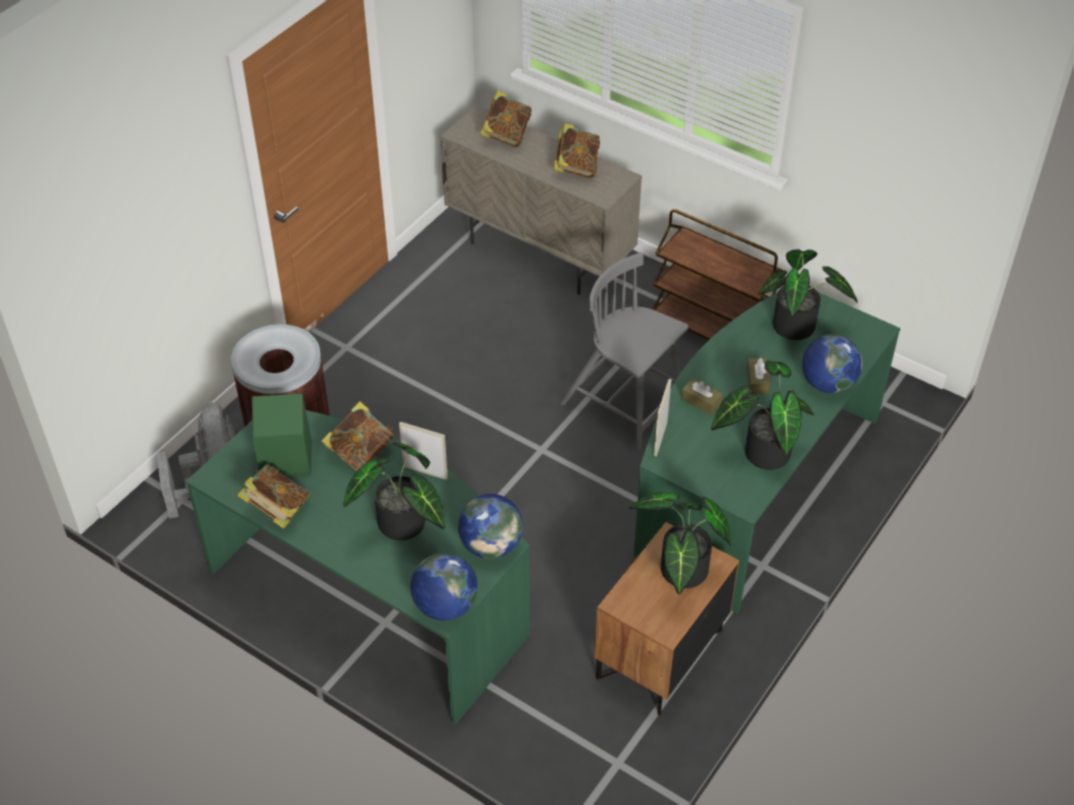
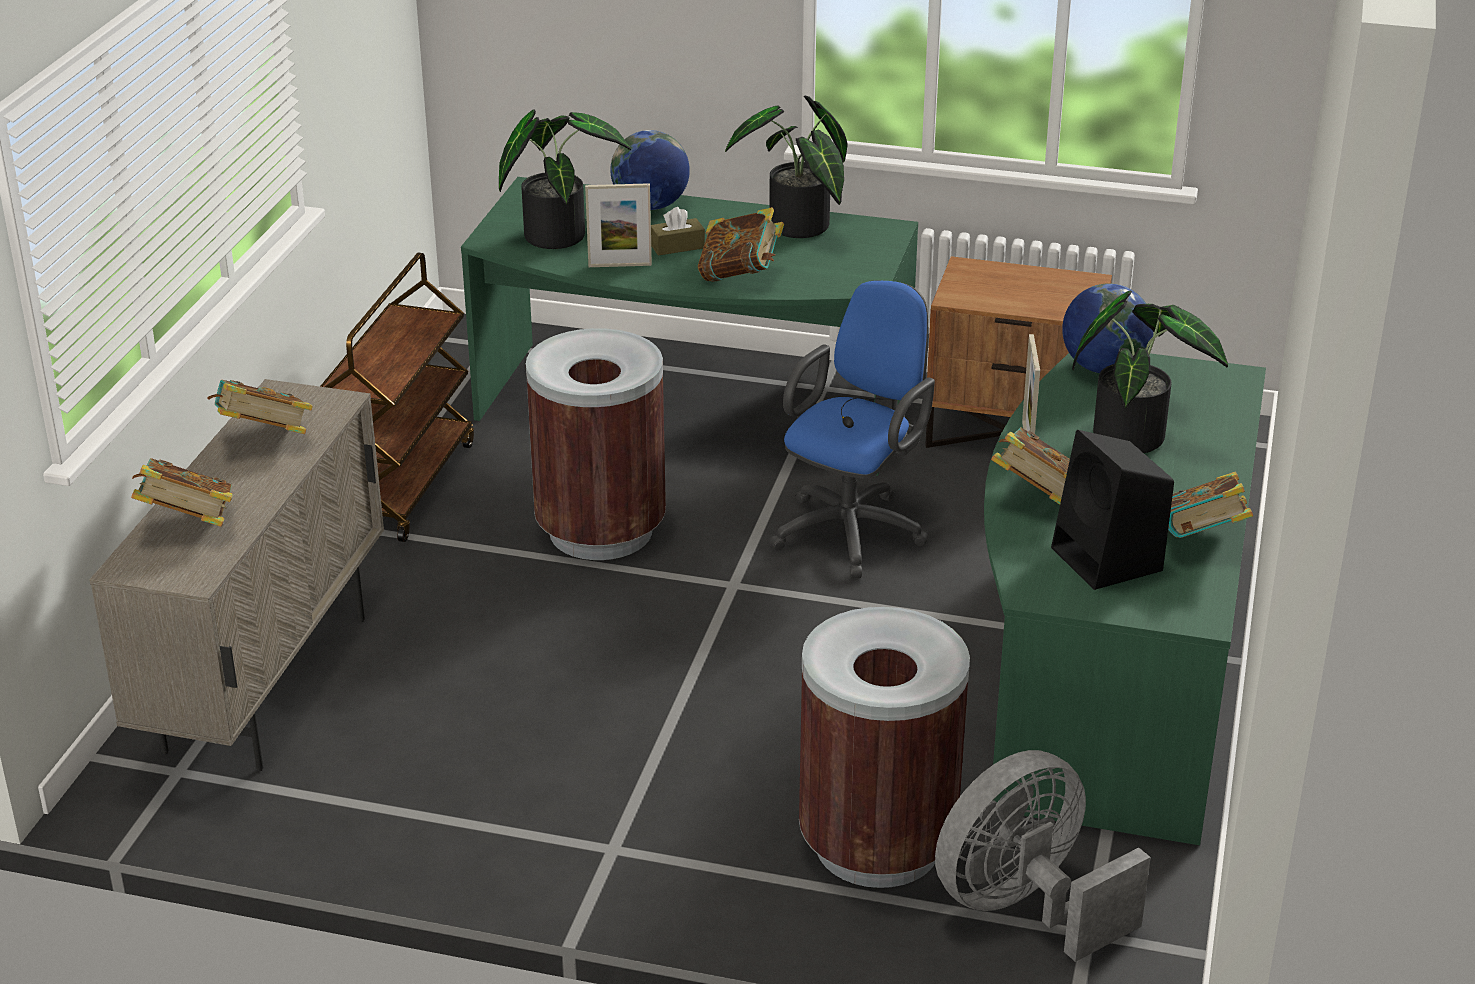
camera: 110 degrees left, 15 degrees down
green speaker [252,394,312,478] -> black speaker [1051,430,1174,590]
globe [410,553,478,621] -> none
grey chair [560,252,688,450] -> brown trash can [526,328,666,560]
potted plant [629,492,731,594] -> none
picture frame [654,379,671,457] -> picture frame moved to [585,183,652,267]
brown tissue box [681,378,723,415] -> book [698,207,784,282]
none -> blue office chair [770,280,935,579]

